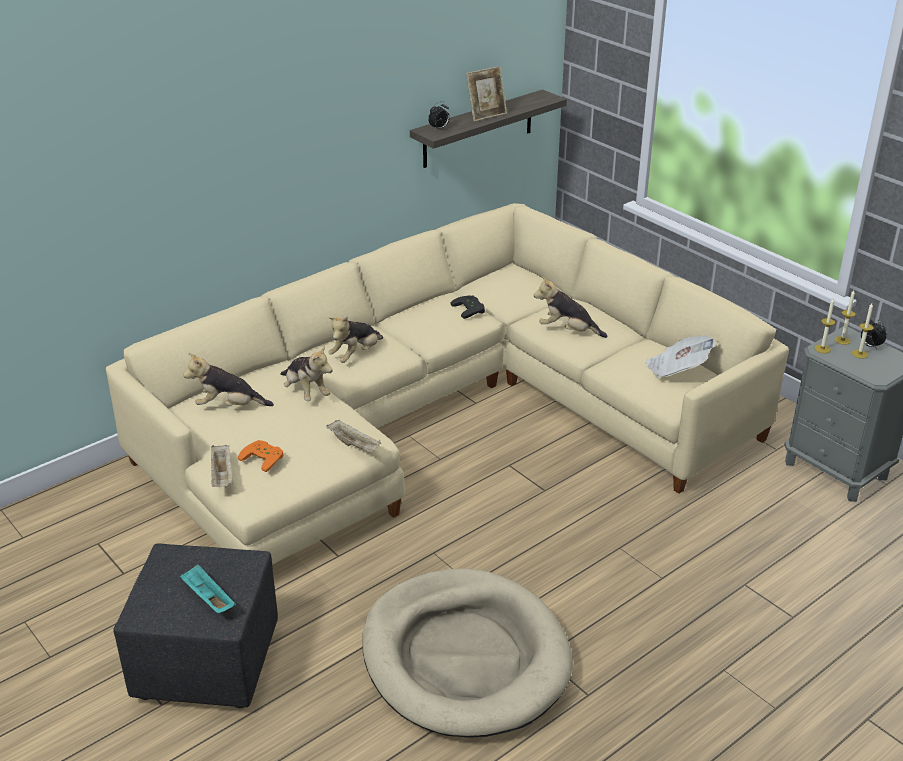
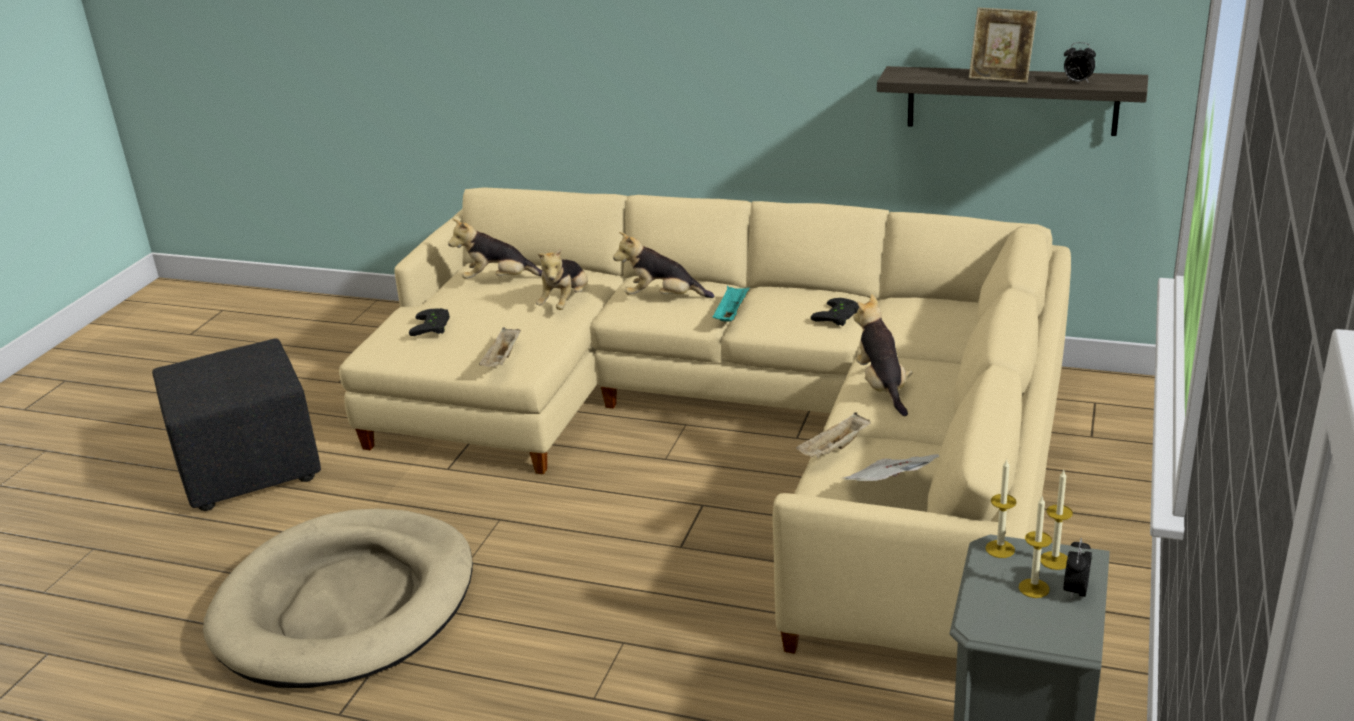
camera: 60 degrees right, 5 degrees down
turquoise tray [180,564,236,613] -> turquoise tray moved to [713,286,750,322]
plush toy [183,353,274,406] -> plush toy turned 60 degrees counterclockwise [448,219,542,279]
beige tray [211,444,233,487] -> beige tray moved to [796,412,871,458]
orange game controller [238,440,283,472] -> black game controller [409,308,450,336]
alarm clock [428,101,450,131] -> alarm clock moved to [1064,42,1096,83]

